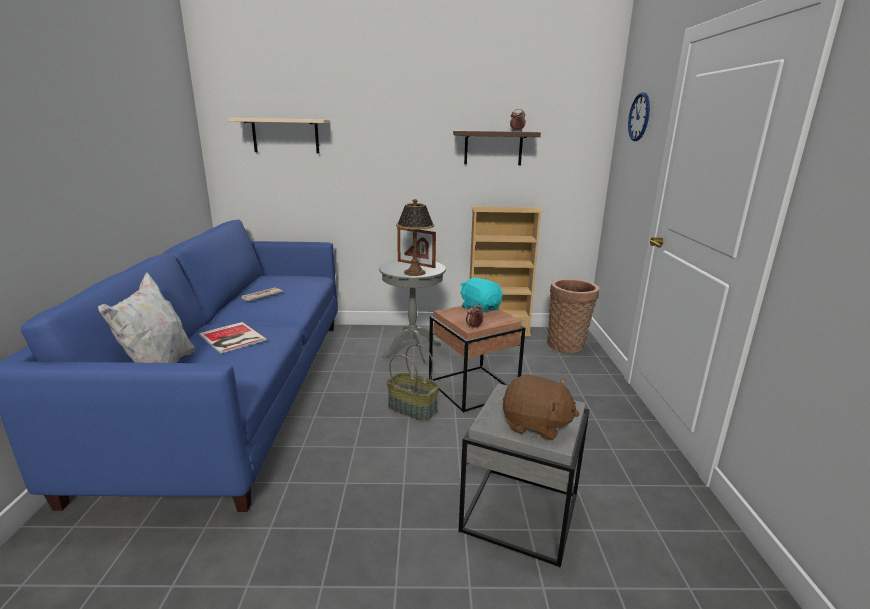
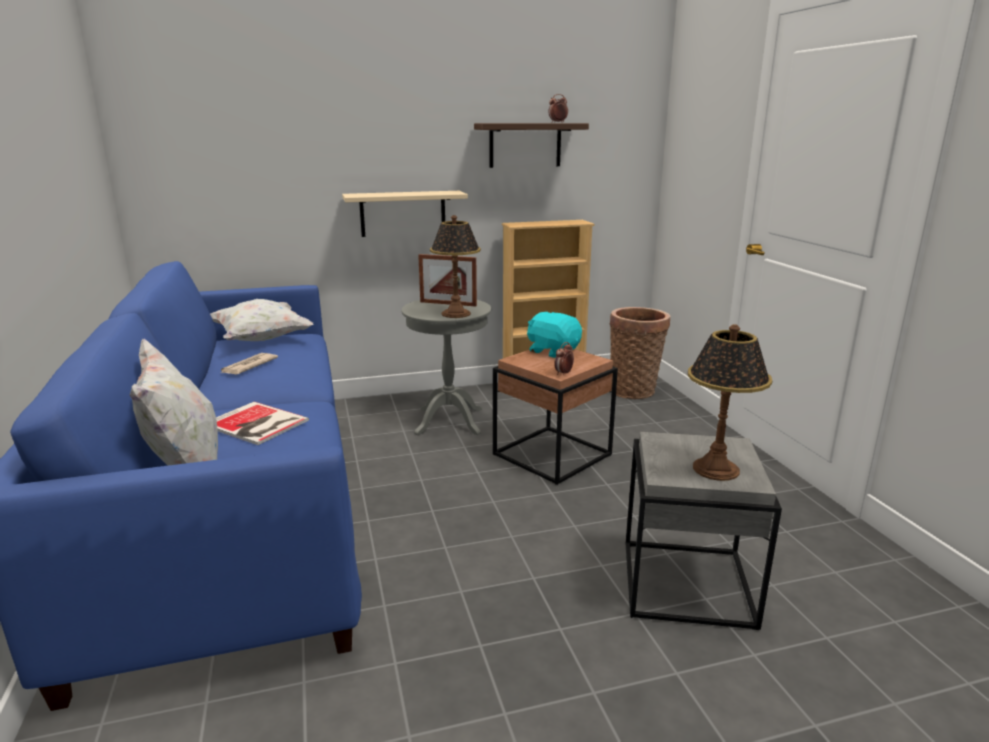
camera: 15 degrees left, 0 degrees up
beige shelf [228,118,330,153] -> beige shelf moved to [342,191,468,237]
basket [387,344,439,421] -> none
brown plush toy [503,374,580,440] -> table lamp [688,324,772,481]
wall clock [628,92,650,141] -> none
none -> white pillow [210,299,313,341]

